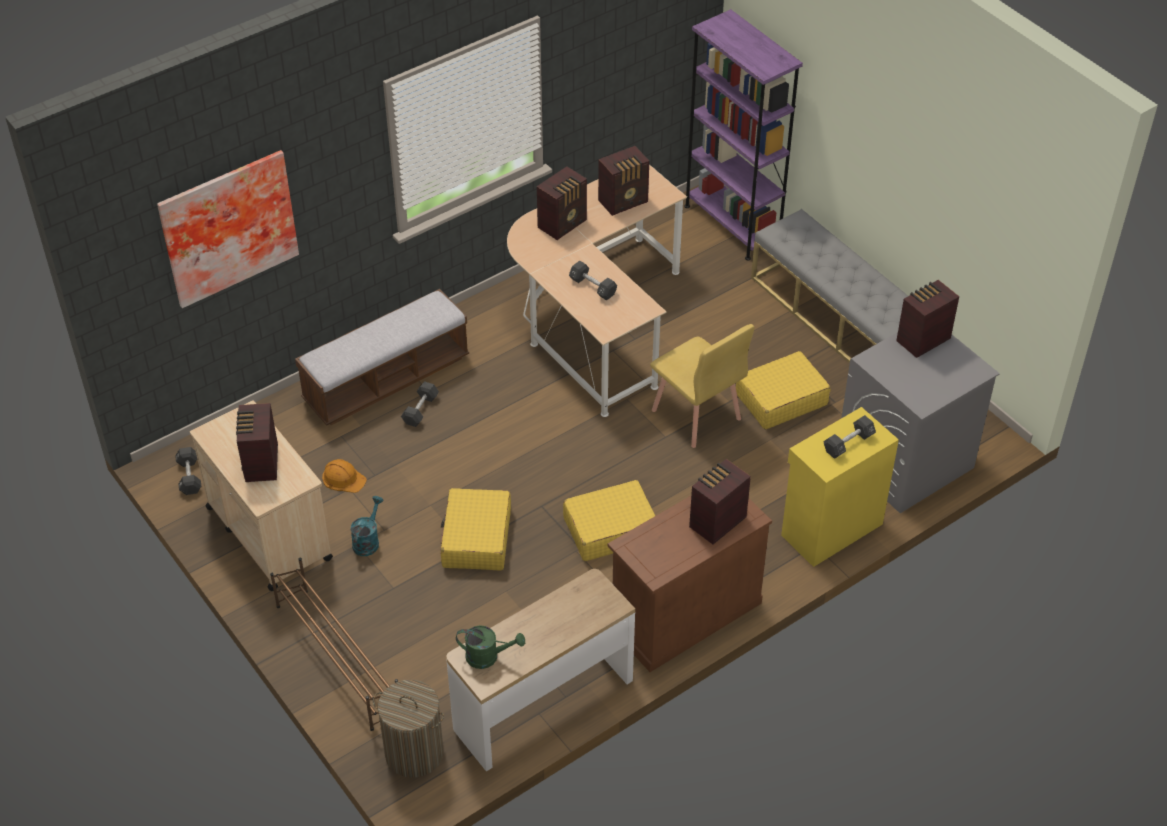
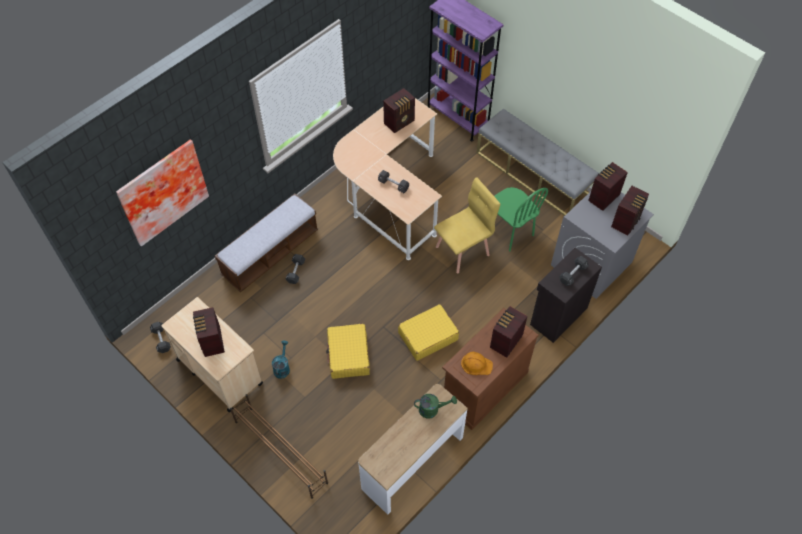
camera: 10 degrees left, 10 degrees up
orange hard hat [322,459,367,493] -> orange hard hat moved to [461,352,493,375]
laundry basket [373,680,444,778] -> none
green watering can [456,625,525,669] -> green watering can moved to [414,394,457,419]
radio [537,167,587,240] -> radio moved to [611,186,649,235]
yellow chair [650,324,754,448] -> yellow chair turned 75 degrees counterclockwise [434,177,500,273]
yellow suitcase [736,351,830,429] -> green chair [494,187,548,252]
yellow cabinet [781,407,899,567] -> black cabinet [530,248,602,343]

